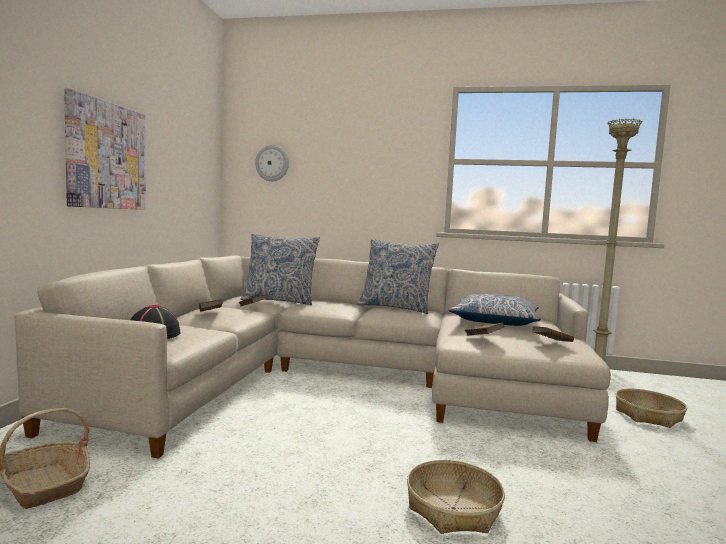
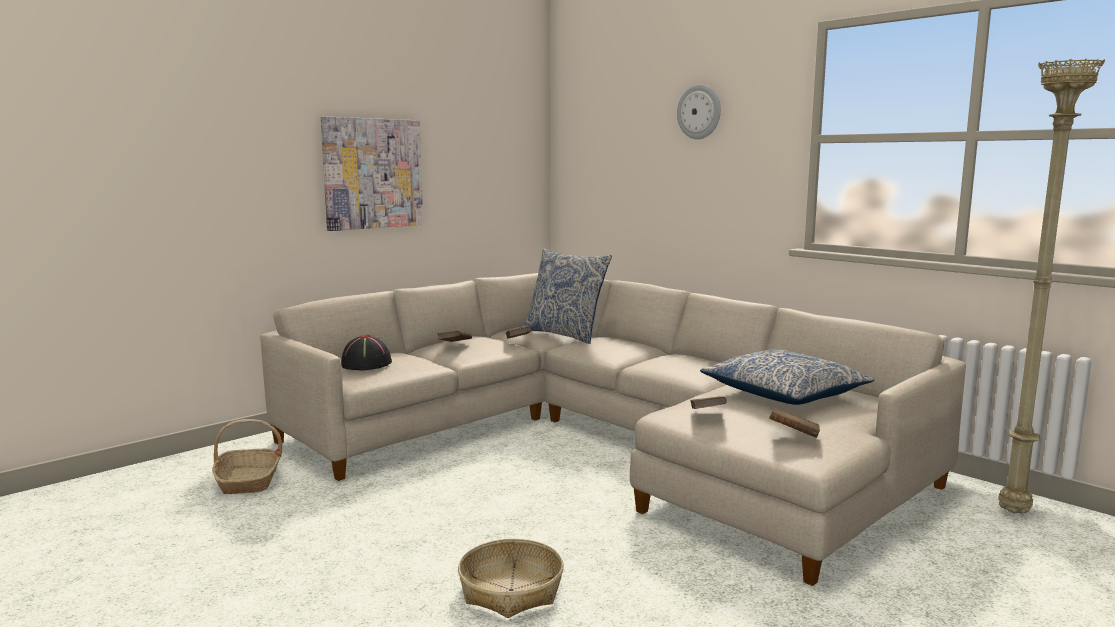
camera: 35 degrees right, 5 degrees up
wall clock [255,145,289,181] -> wall clock moved to [677,84,721,139]
pillow [358,239,439,314] -> none
basket [616,389,687,428] -> none

